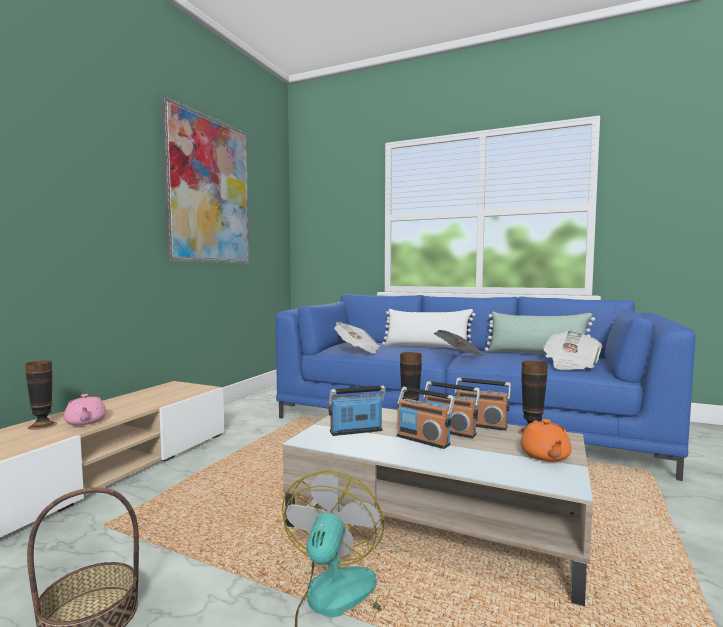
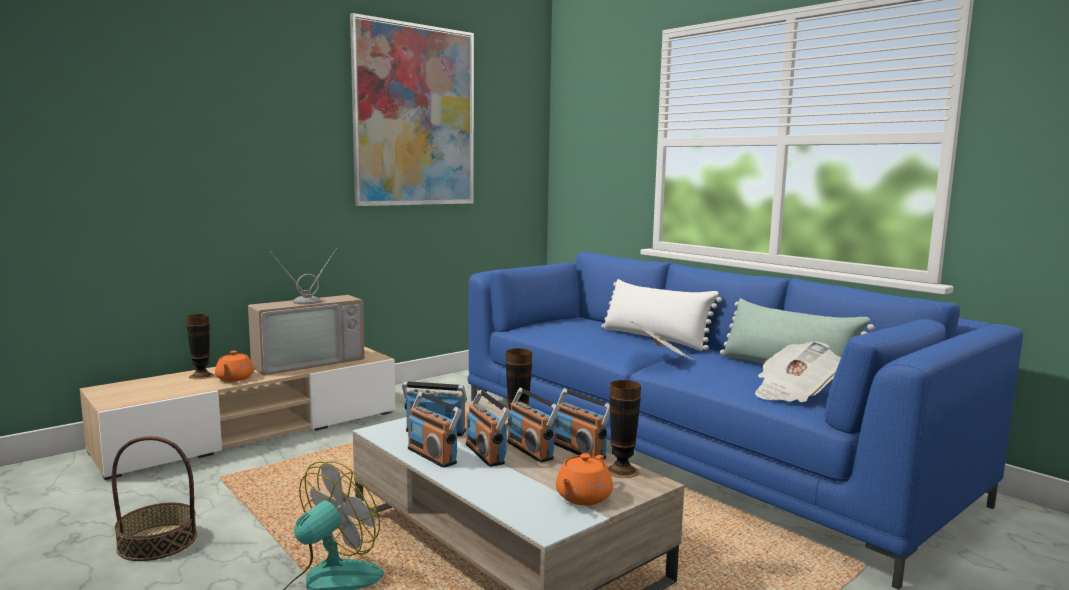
camera: 25 degrees right, 5 degrees up
pink teapot [64,394,106,426] -> orange teapot [215,351,254,382]
newspaper [334,322,380,353] -> none
none -> television [248,248,365,375]
none -> radio [408,392,462,468]

